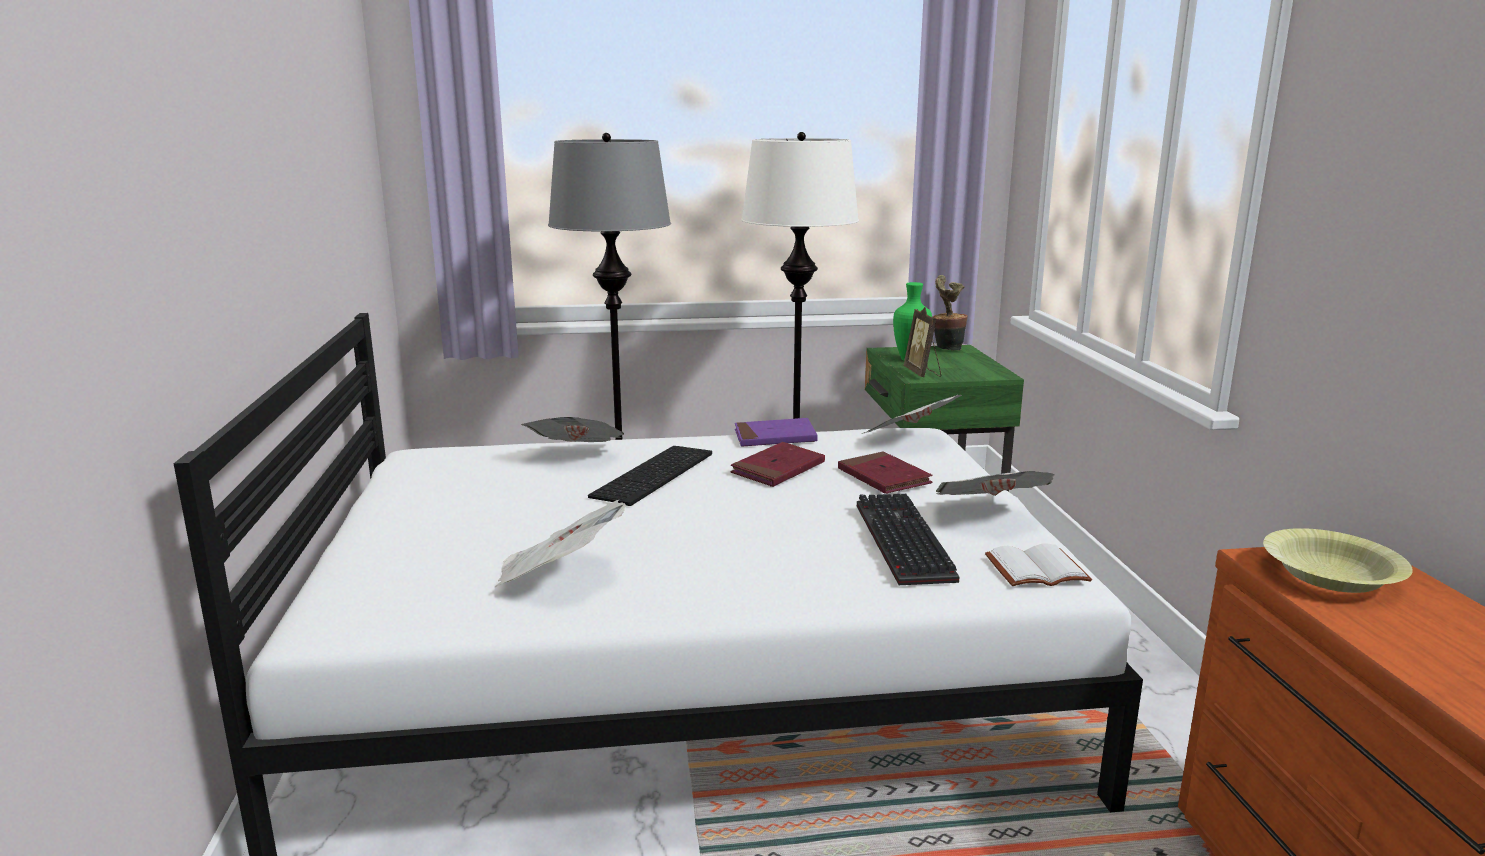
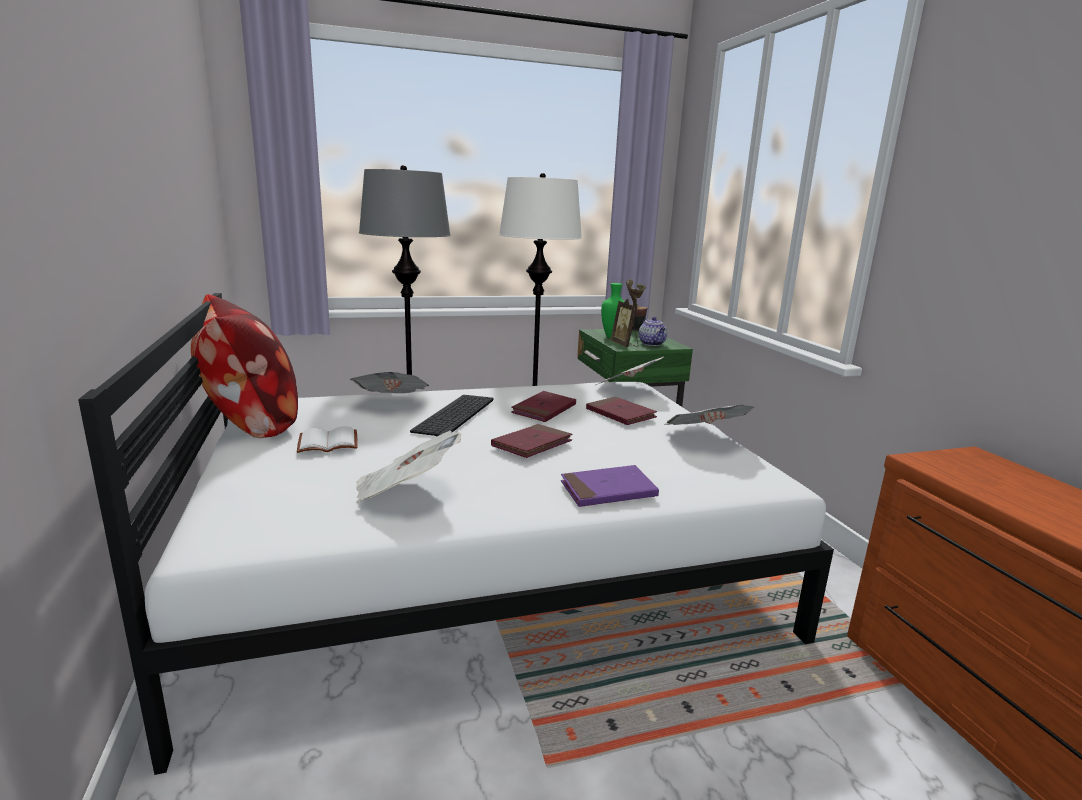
camera: 10 degrees left, 0 degrees up
purple book [735,418,818,447] -> purple book moved to [561,465,659,507]
keyboard [857,494,960,585] -> none
white book [985,543,1092,586] -> white book moved to [297,426,358,453]
yellow bowl [1263,528,1413,593] -> none
none -> pillow [191,294,298,438]
none -> red book [491,424,572,458]
none -> teapot [639,317,667,346]

